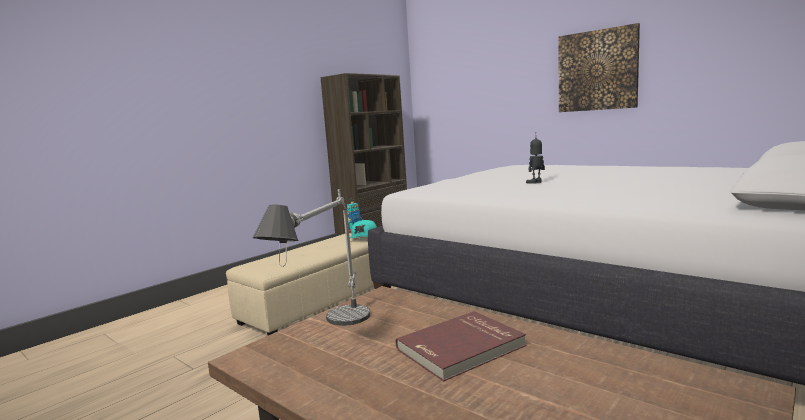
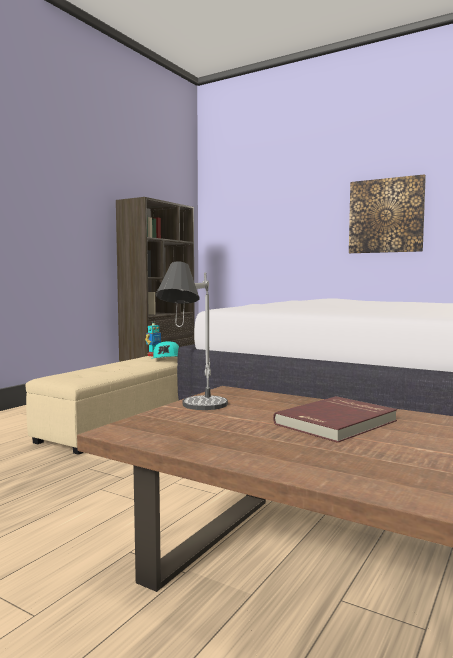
camera: 10 degrees left, 5 degrees down
toy robot [526,132,545,184] -> none

